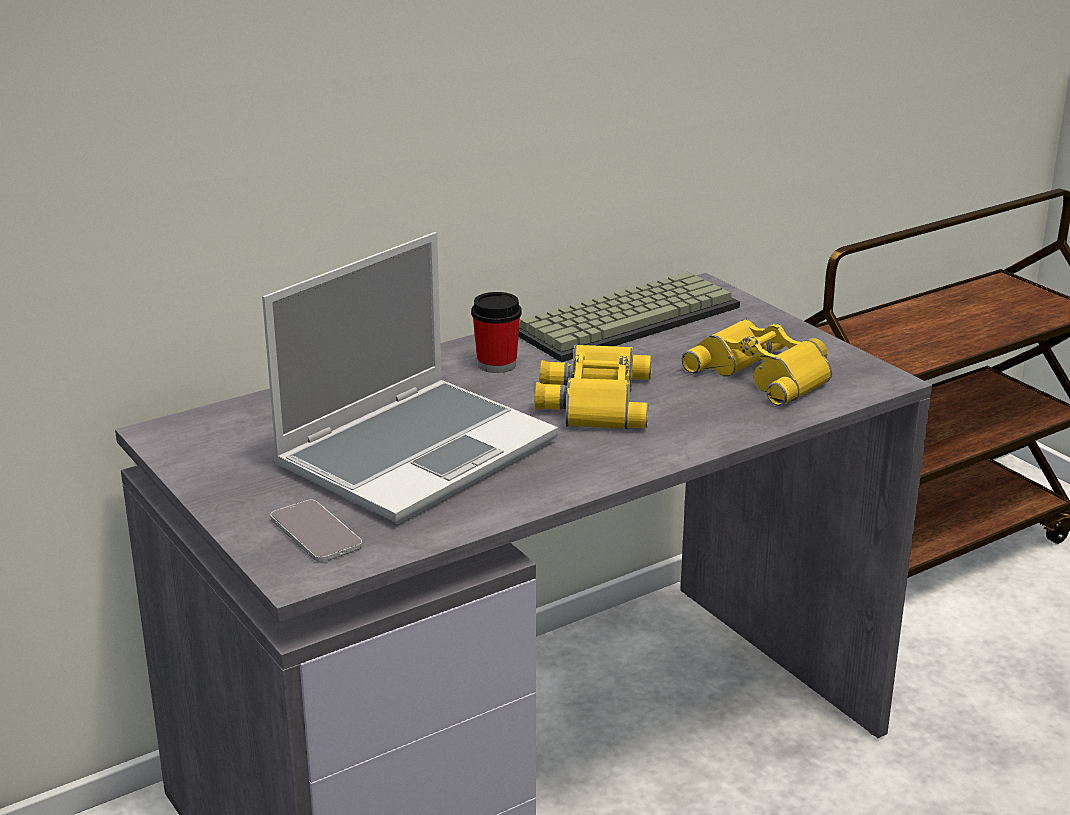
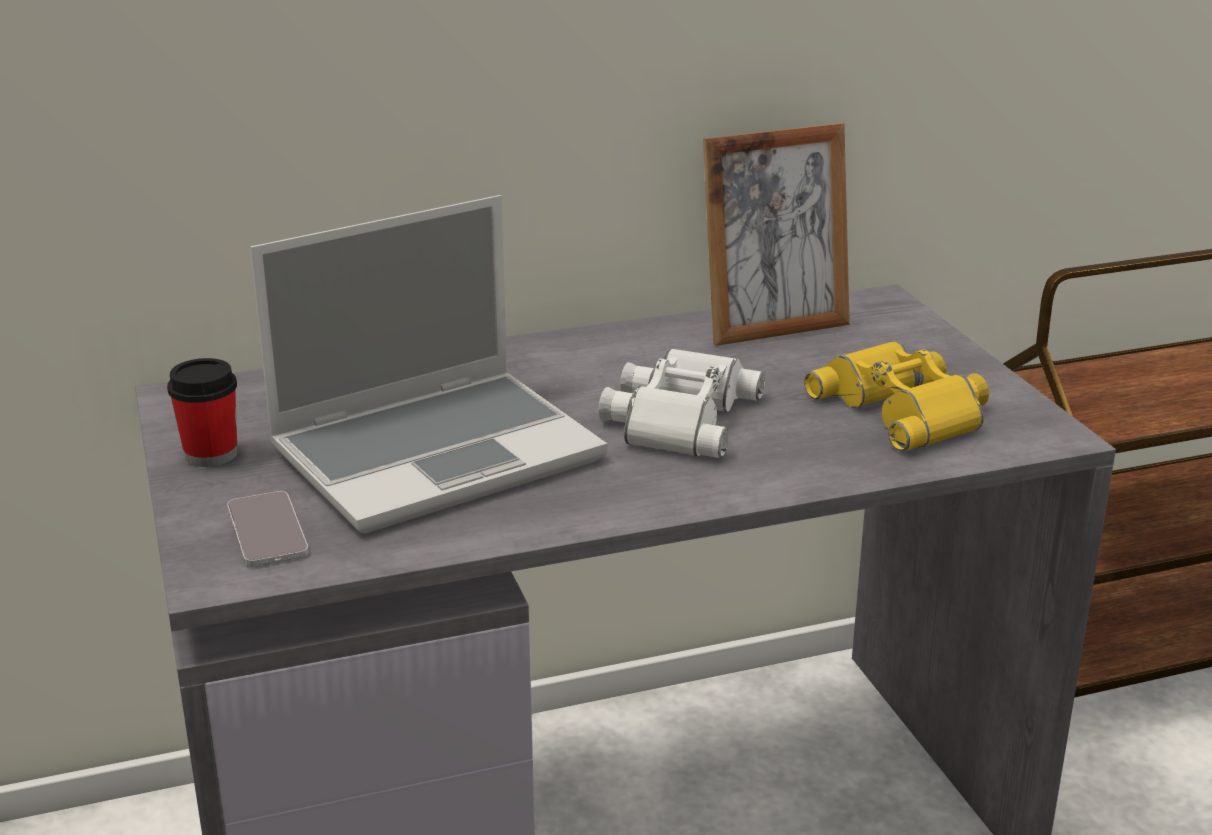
camera: 15 degrees right, 0 degrees up
cup [471,292,522,373] -> cup moved to [167,358,237,467]
keyboard [518,272,740,362] -> picture frame [703,123,850,346]
yellow binoculars [535,344,652,429] -> white binoculars [598,348,765,458]

